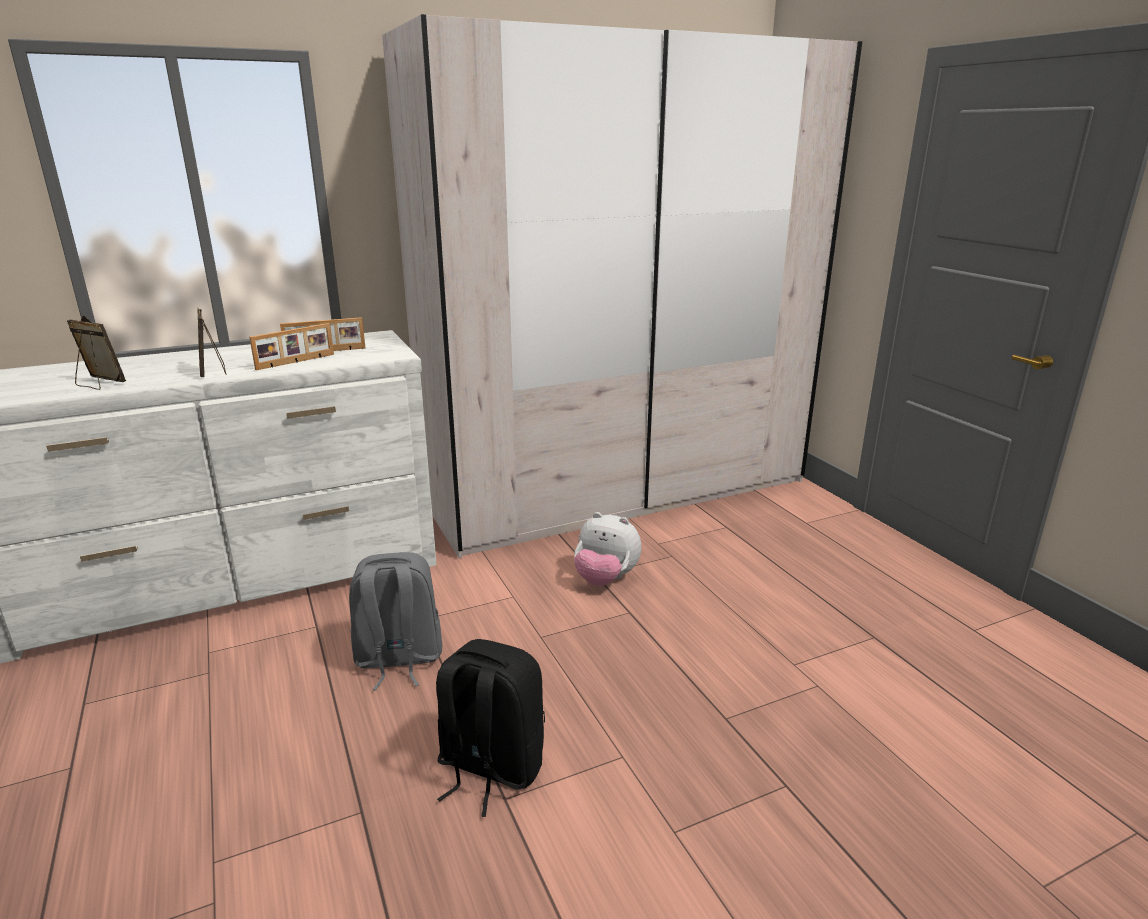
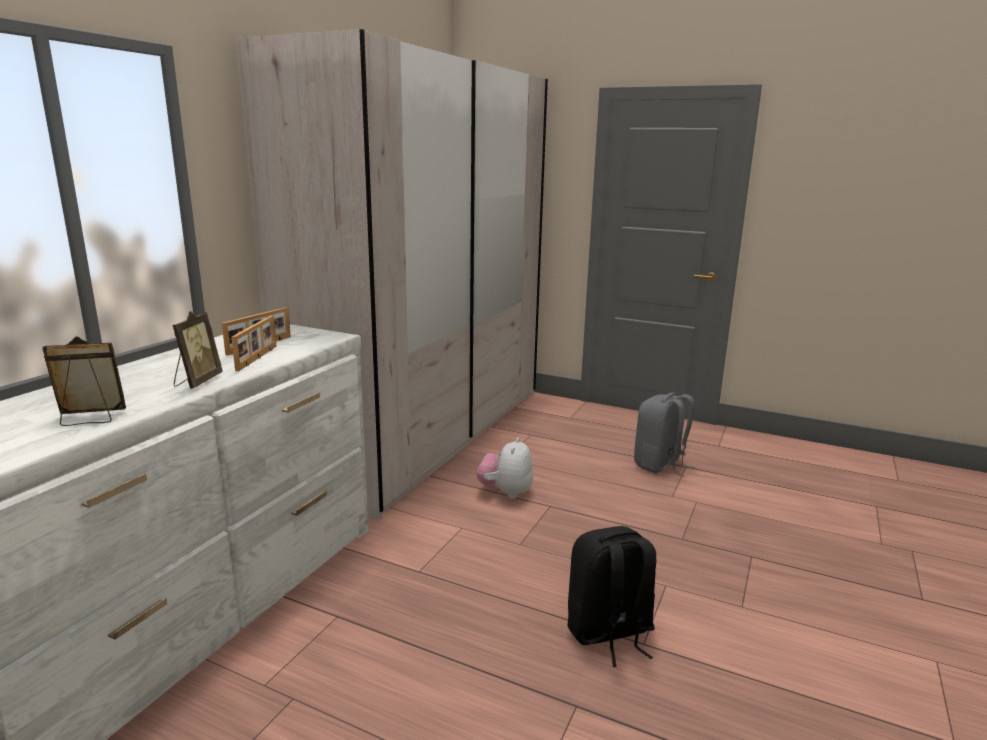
camera: 40 degrees left, 5 degrees down
picture frame [197,309,226,377] -> picture frame turned 105 degrees counterclockwise [173,311,223,388]
grey backpack [349,552,442,691] -> grey backpack moved to [634,393,696,477]
plush toy [574,512,642,586] -> plush toy turned 120 degrees clockwise [476,438,533,499]

